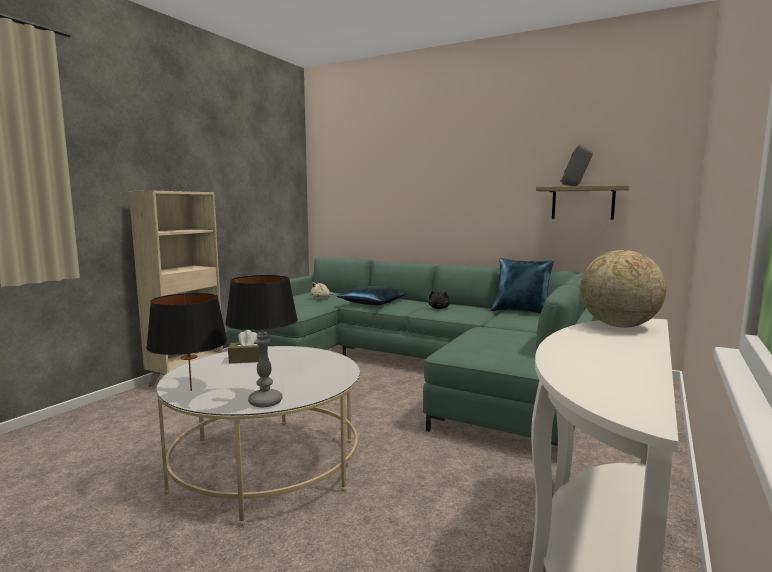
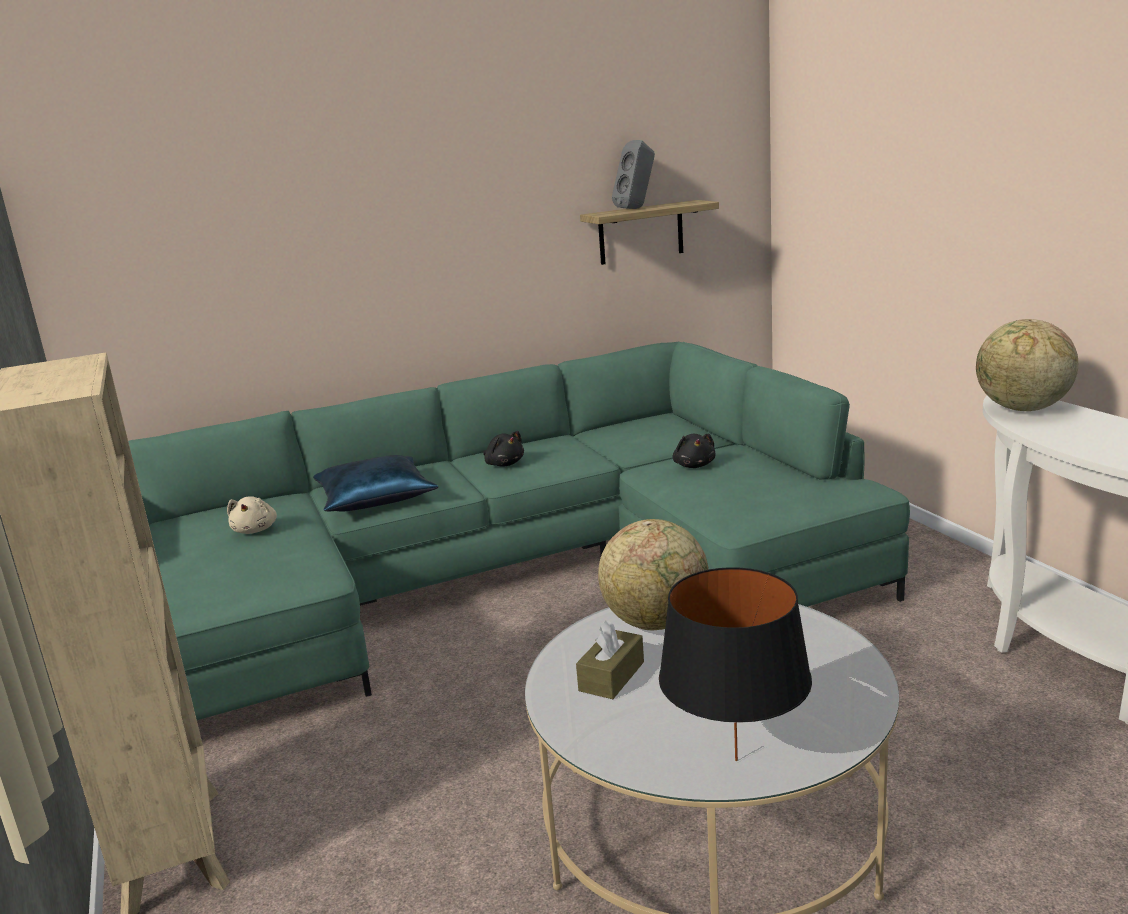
camera: 50 degrees left, 10 degrees up
table lamp [225,275,298,407] -> none
blue pillow [491,258,554,314] -> none
none -> globe [598,519,709,630]
none -> black plush toy [673,434,715,468]

